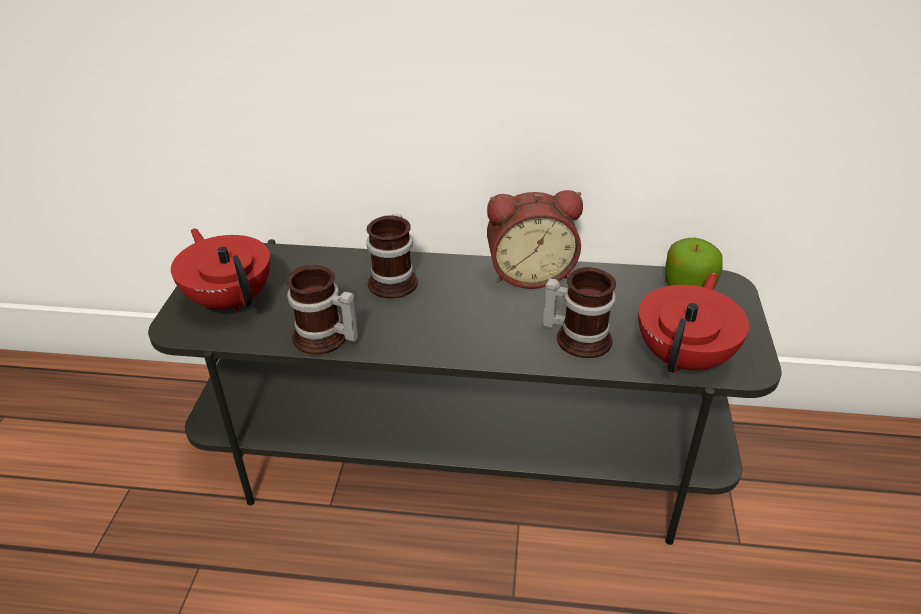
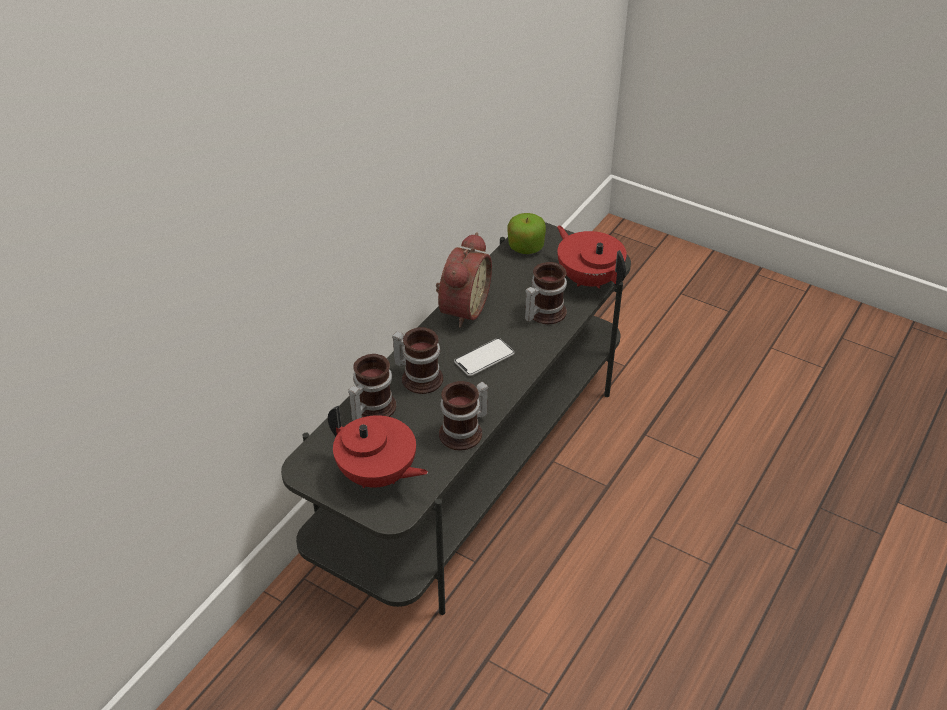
camera: 65 degrees left, 5 degrees up
red teapot [171,228,270,312] -> red teapot turned 135 degrees counterclockwise [328,406,428,488]
none -> mug [348,354,396,421]
none -> phone [454,338,515,376]

